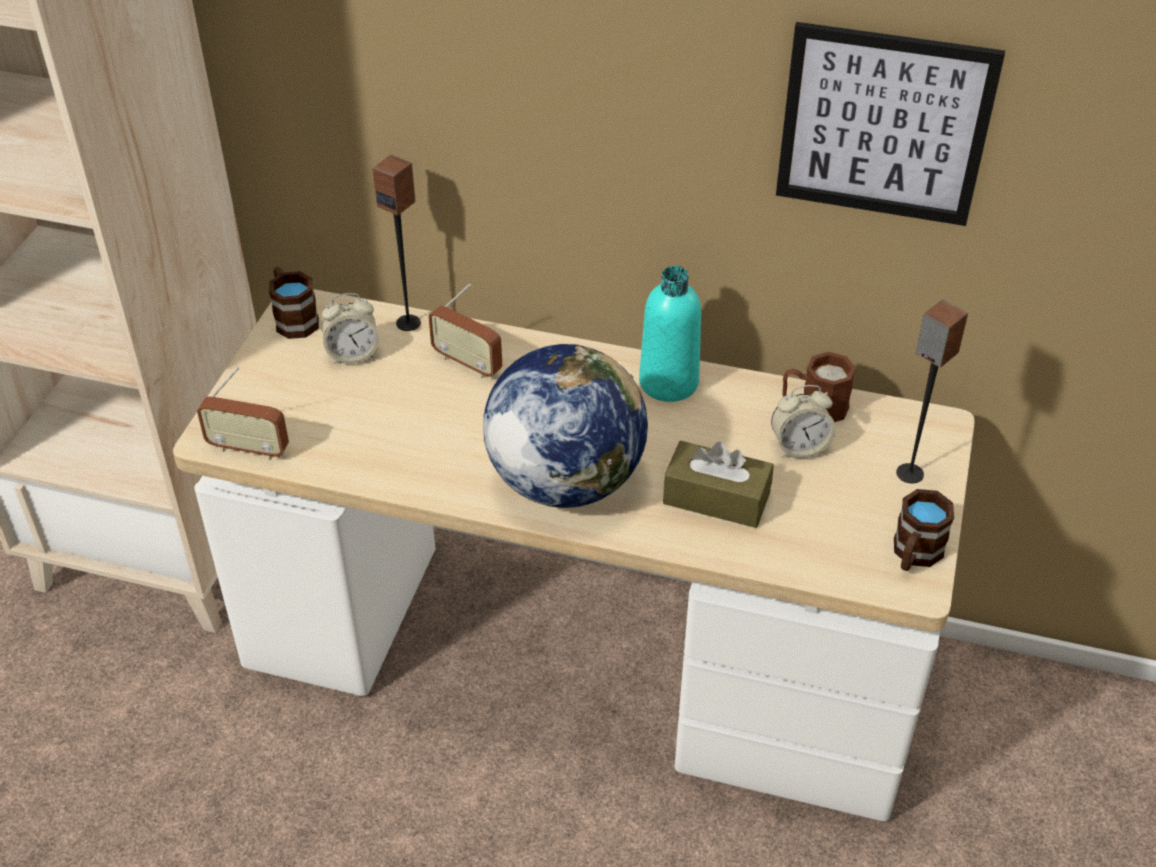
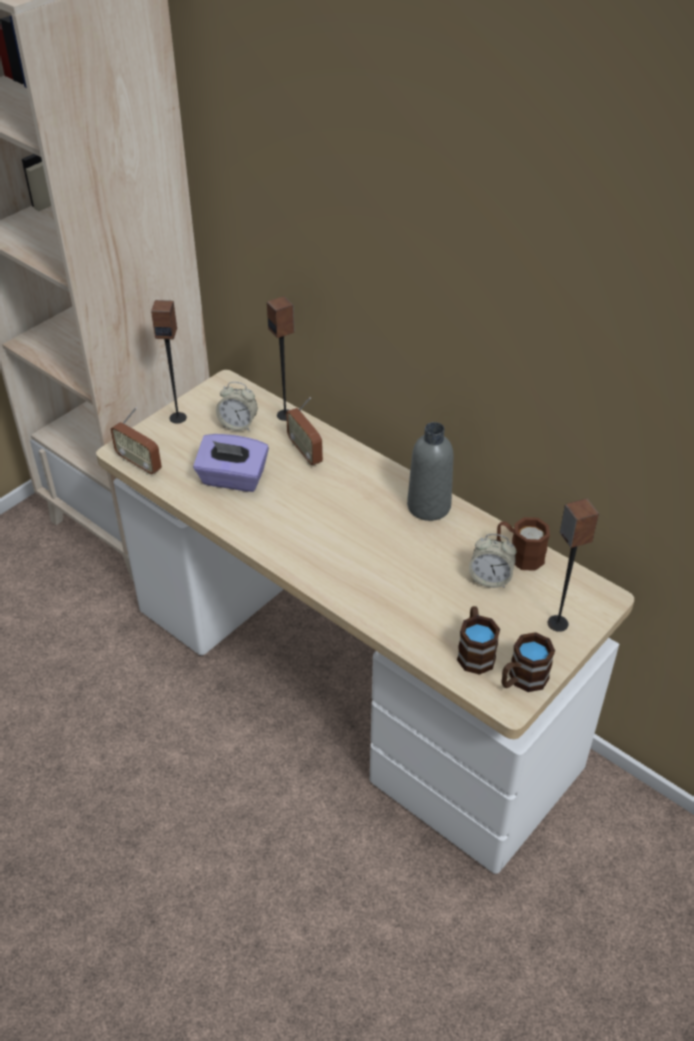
camera: 25 degrees right, 0 degrees up
brown mug [269,267,319,339] -> brown mug moved to [457,606,500,675]
globe [483,344,648,508] -> none
turquoise bottle [639,266,701,402] -> grey bottle [407,422,453,521]
brown tissue box [663,441,774,528] -> none
picture [776,22,1005,226] -> none
none -> speaker [151,300,187,424]
none -> purple tissue box [193,434,269,492]

